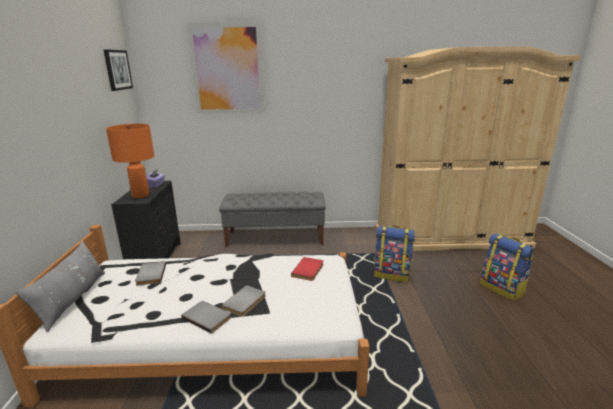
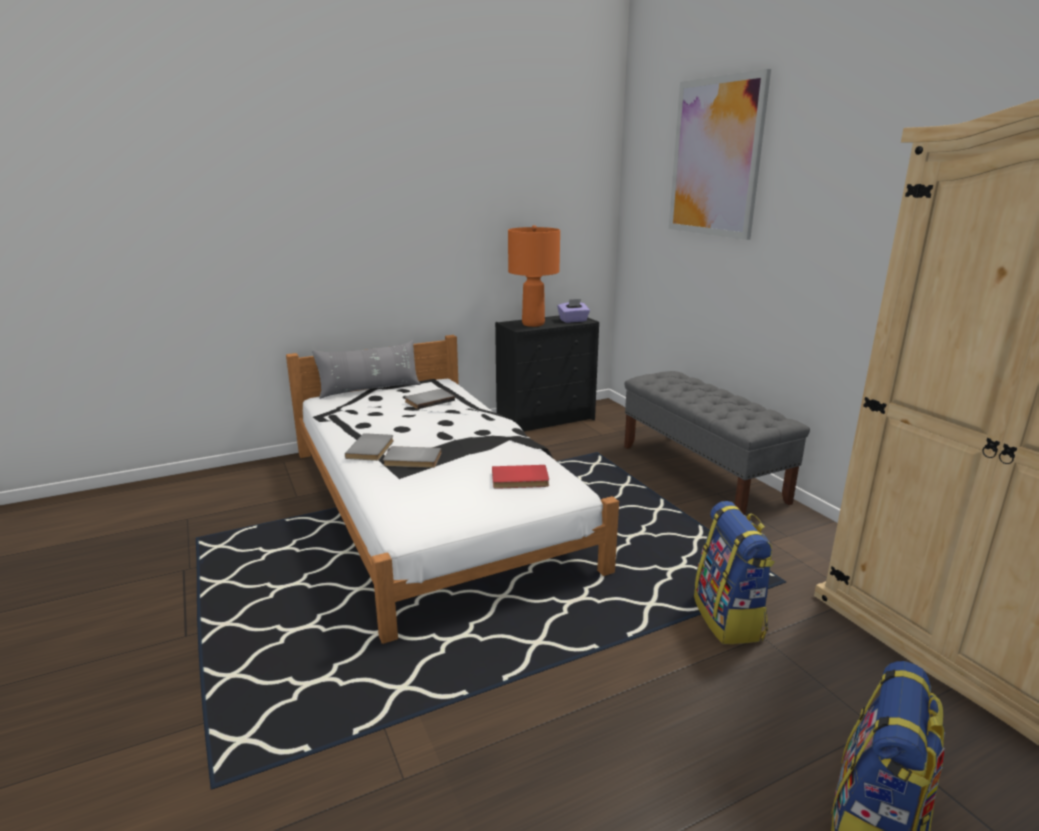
camera: 65 degrees right, 0 degrees up
picture [103,49,133,91] -> none

